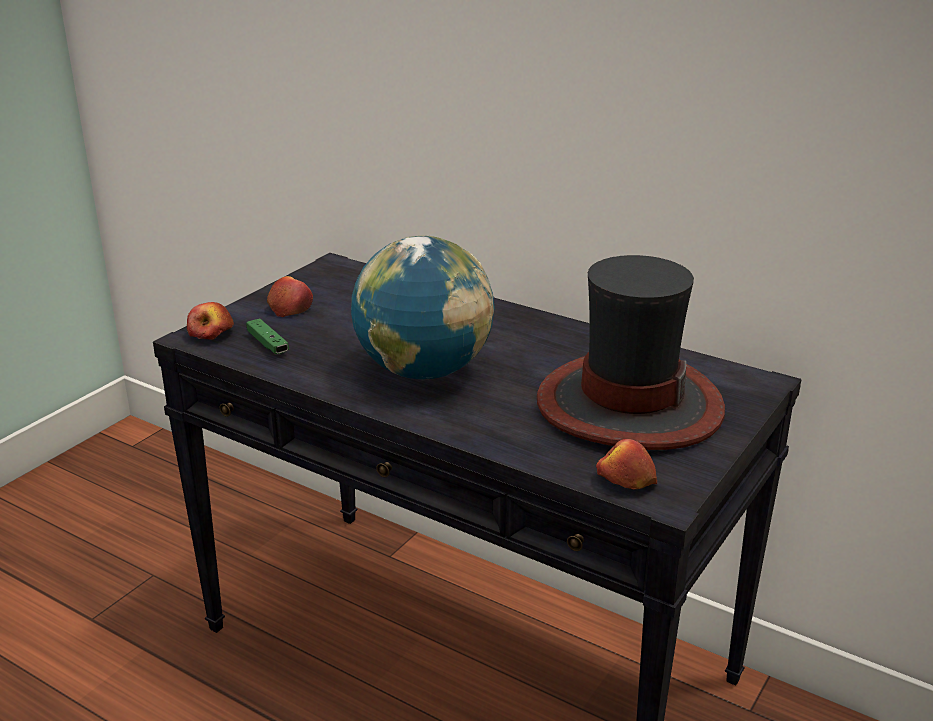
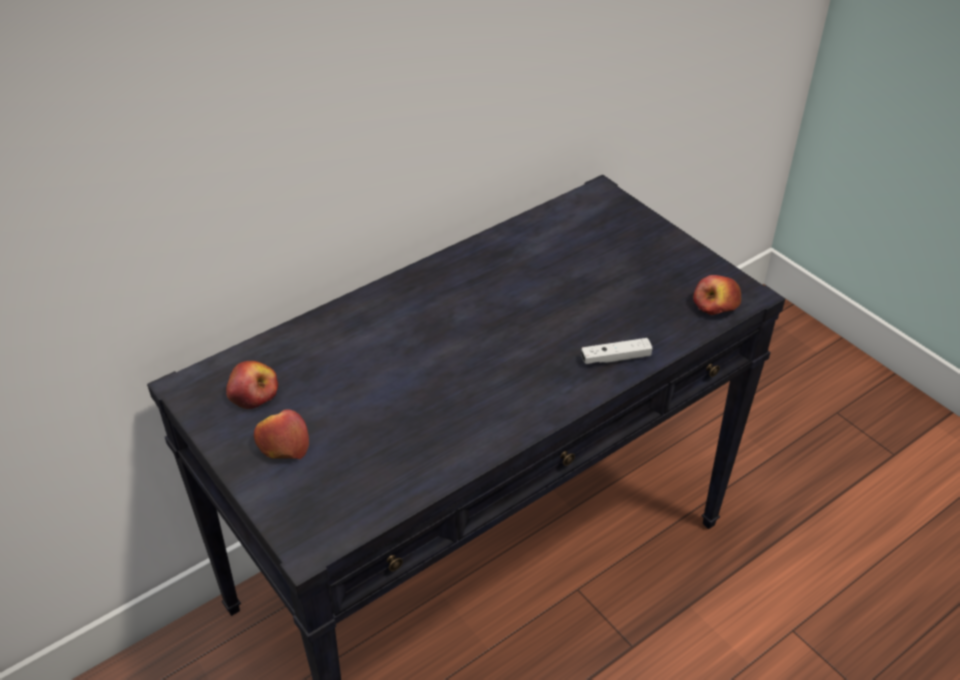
camera: 70 degrees left, 15 degrees up
apple [187,302,234,340] -> apple moved to [226,361,278,409]
green game controller [246,318,289,354] -> none
globe [351,236,494,379] -> none
hat [537,255,725,450] -> none
none -> white game controller [581,338,653,364]

